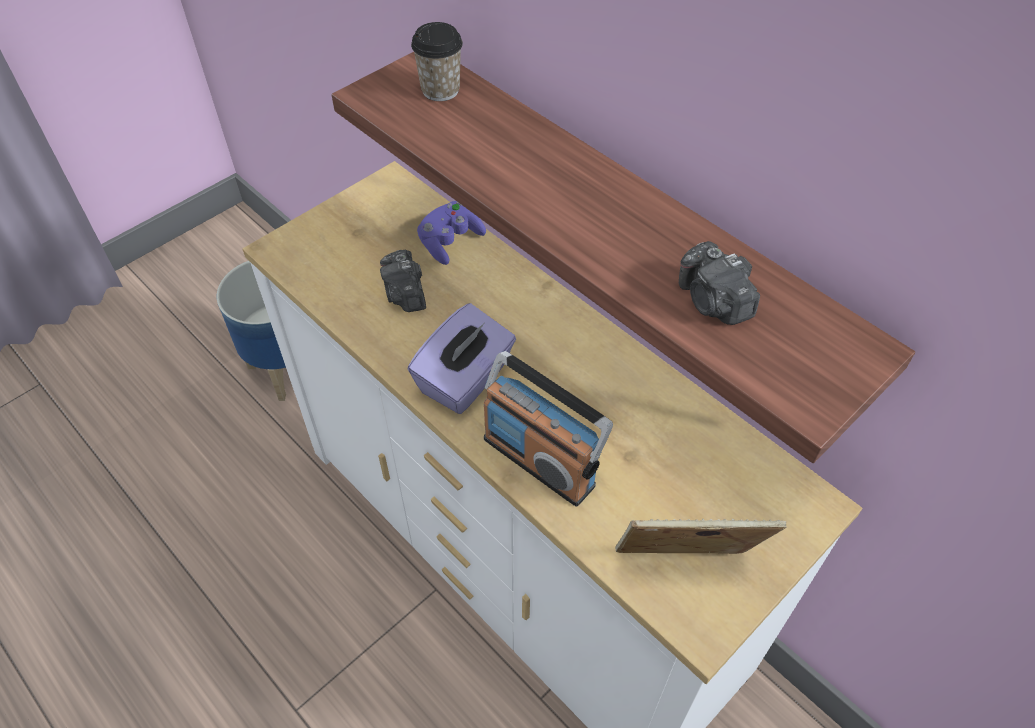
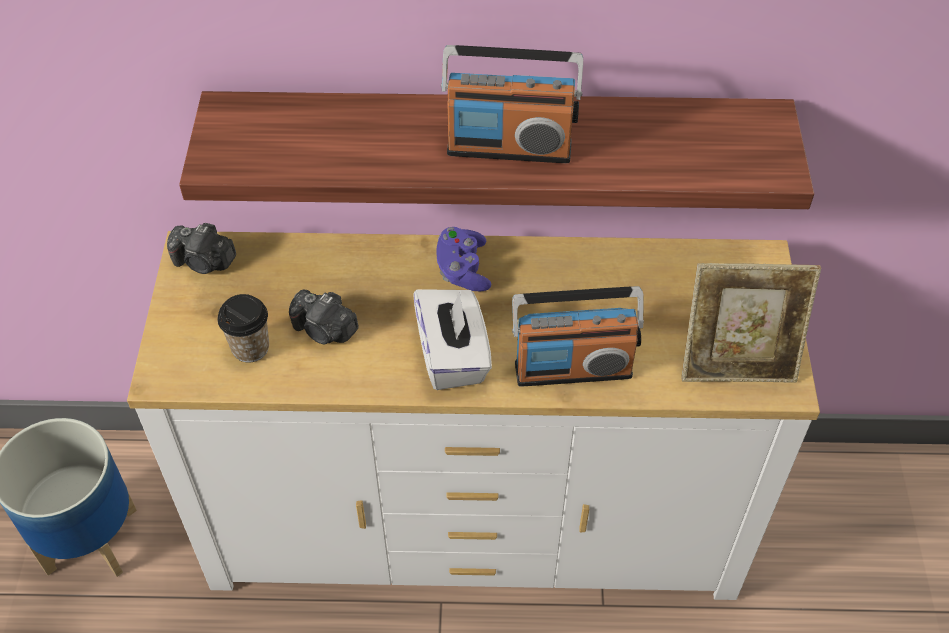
camera: 45 degrees left, 0 degrees up
purple tissue box [407,303,516,414] -> white tissue box [413,289,492,390]
cup [411,22,463,101] -> cup moved to [217,294,269,363]
purple game controller [417,201,486,265] -> purple game controller moved to [437,227,491,291]
picture frame [615,519,786,554] -> picture frame turned 135 degrees counterclockwise [681,263,821,383]
camera [679,241,760,325] -> camera moved to [167,223,236,274]
none -> radio [441,45,583,163]

